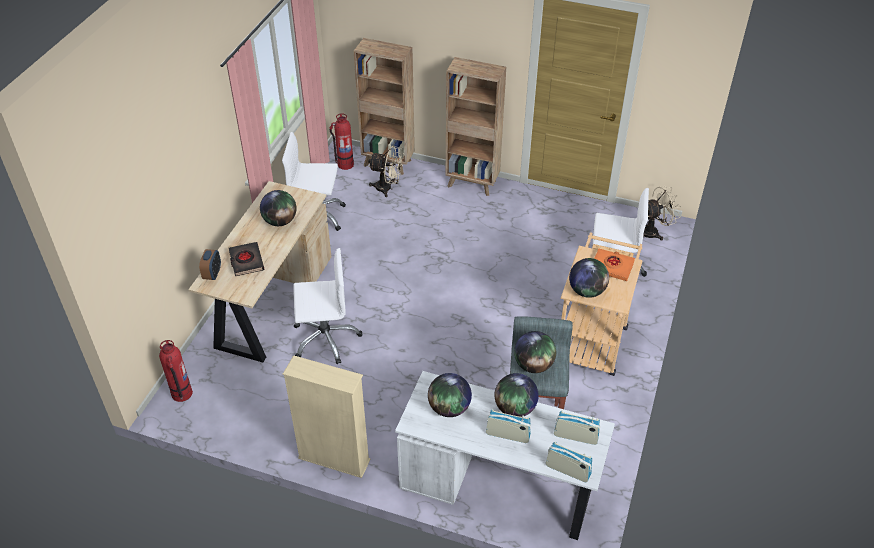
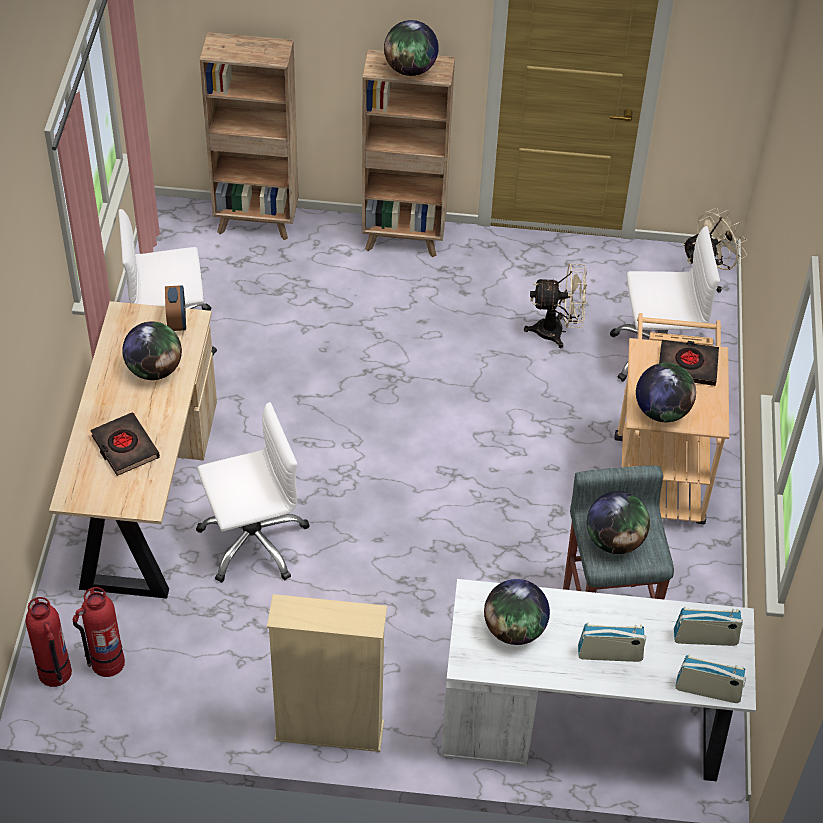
camera: 15 degrees left, 5 degrees up
alarm clock [199,249,221,280] -> alarm clock moved to [165,285,186,331]
fire extinguisher [329,113,354,170] -> fire extinguisher moved to [72,587,125,677]
beige fan [368,146,404,197] -> beige fan moved to [524,263,587,348]
globe [494,373,539,417] -> globe moved to [384,20,439,76]
orange book [594,249,635,281] -> black book [659,340,719,386]

